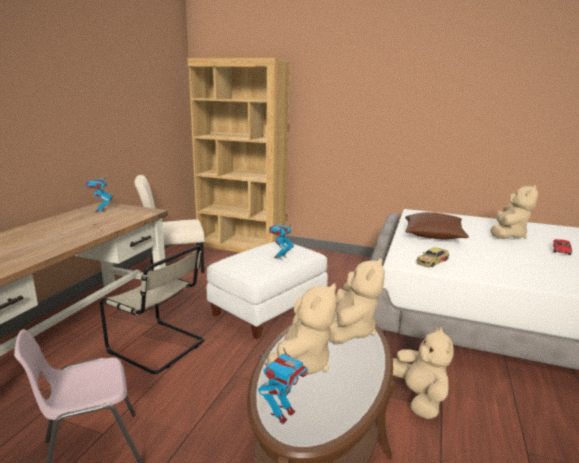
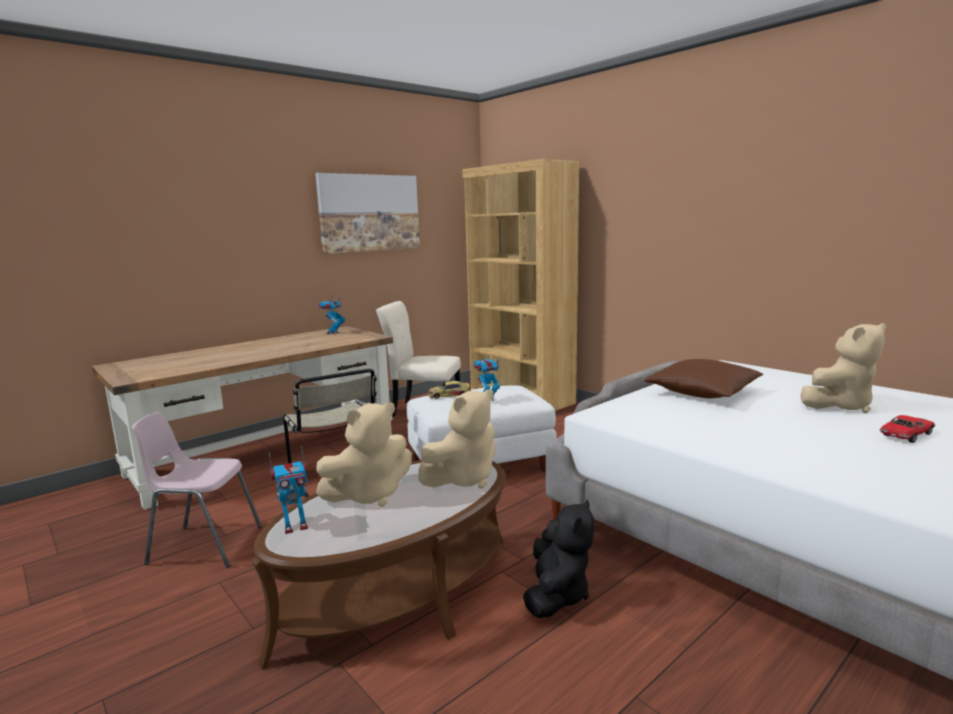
camera: 30 degrees right, 5 degrees down
beige plush toy [393,326,454,419] -> black plush toy [523,500,594,618]
toy car [416,247,449,268] -> toy car moved to [428,381,471,399]
none -> picture [315,173,420,254]

